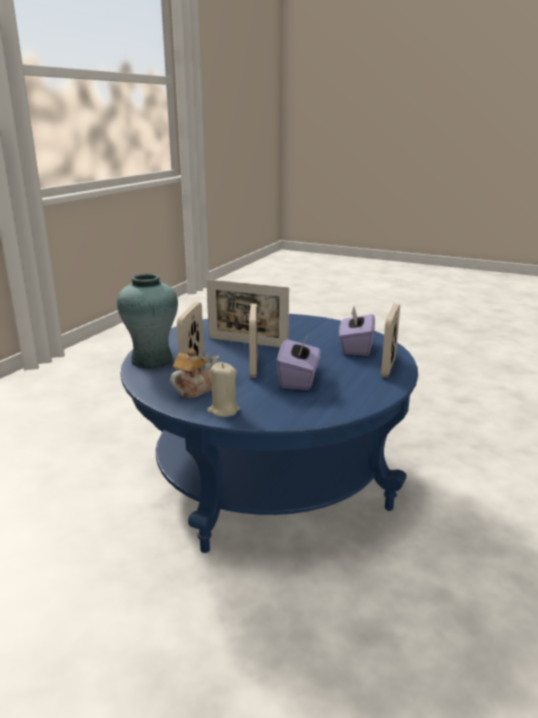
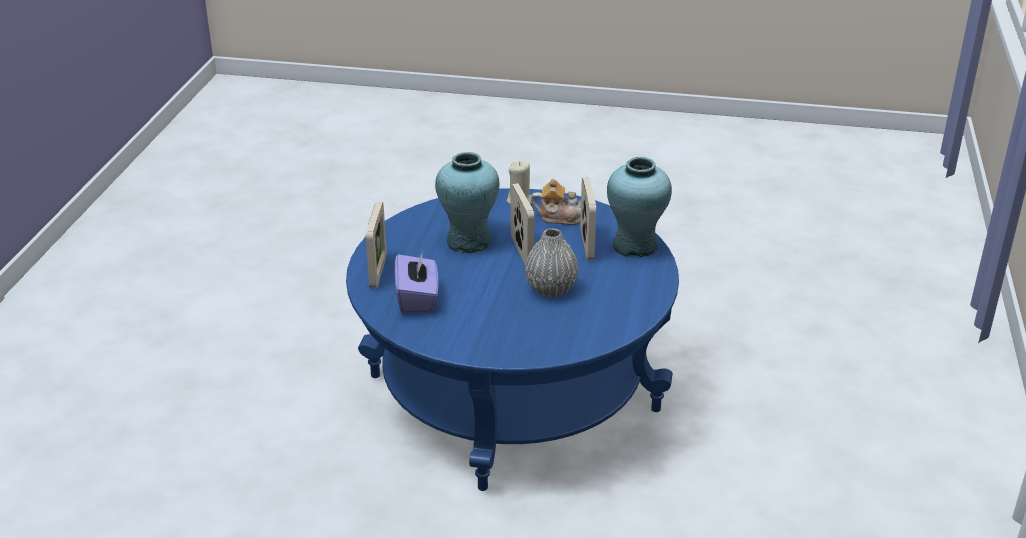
camera: 165 degrees right, 10 degrees up
teapot [170,348,219,398] -> teapot turned 105 degrees counterclockwise [531,179,581,225]
picture frame [206,279,289,347] -> grey vase [525,228,578,297]
purple tissue box [277,333,321,390] -> turquoise vase [435,152,499,253]

